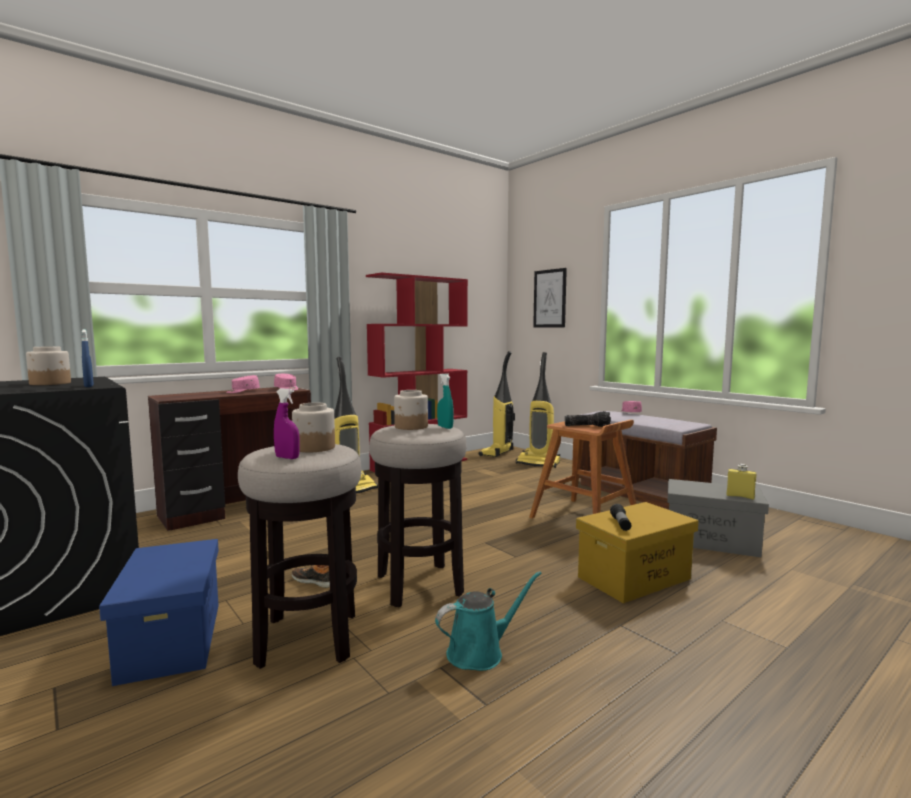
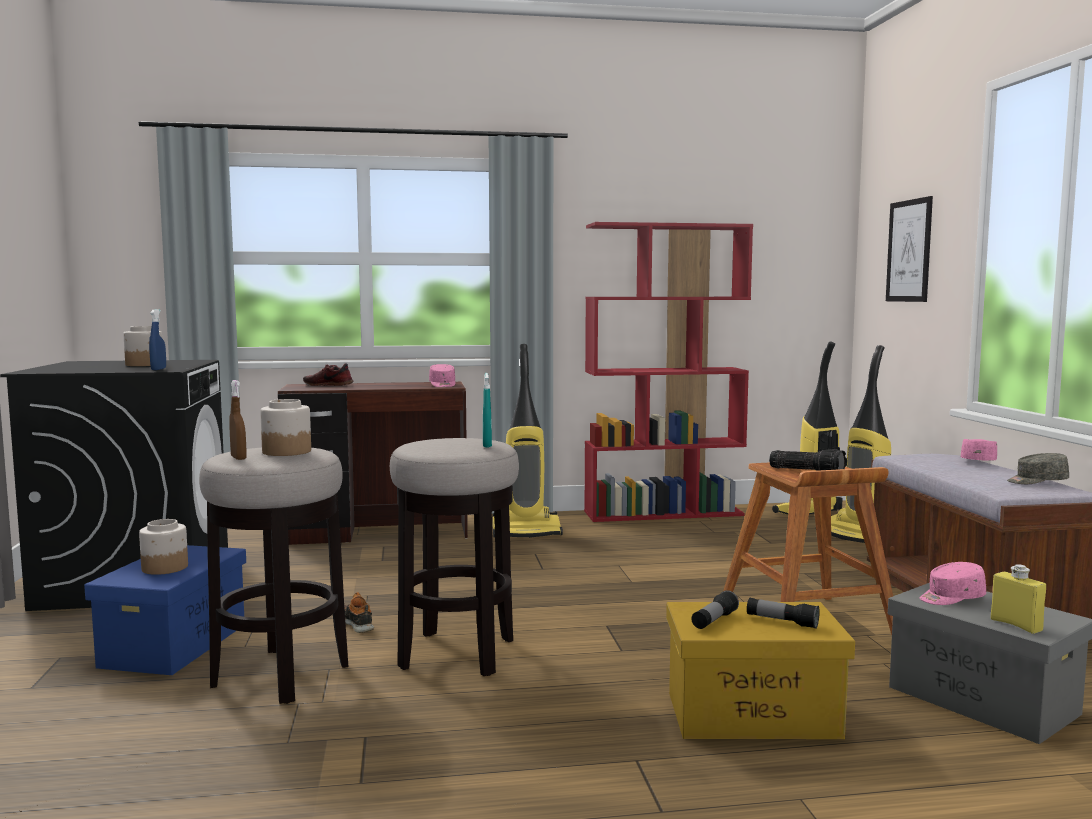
camera: 30 degrees right, 0 degrees up
pink cap [226,375,260,393] -> pink cap moved to [920,562,986,605]
purple spray bottle [274,388,300,459] -> brown spray bottle [229,380,246,460]
jar [394,390,428,430] -> jar moved to [139,519,188,575]
turquoise watering can [435,571,542,671] -> none
none -> shoe [303,363,353,386]
none -> flashlight [747,598,820,629]
none -> grey cap [1007,453,1069,484]

